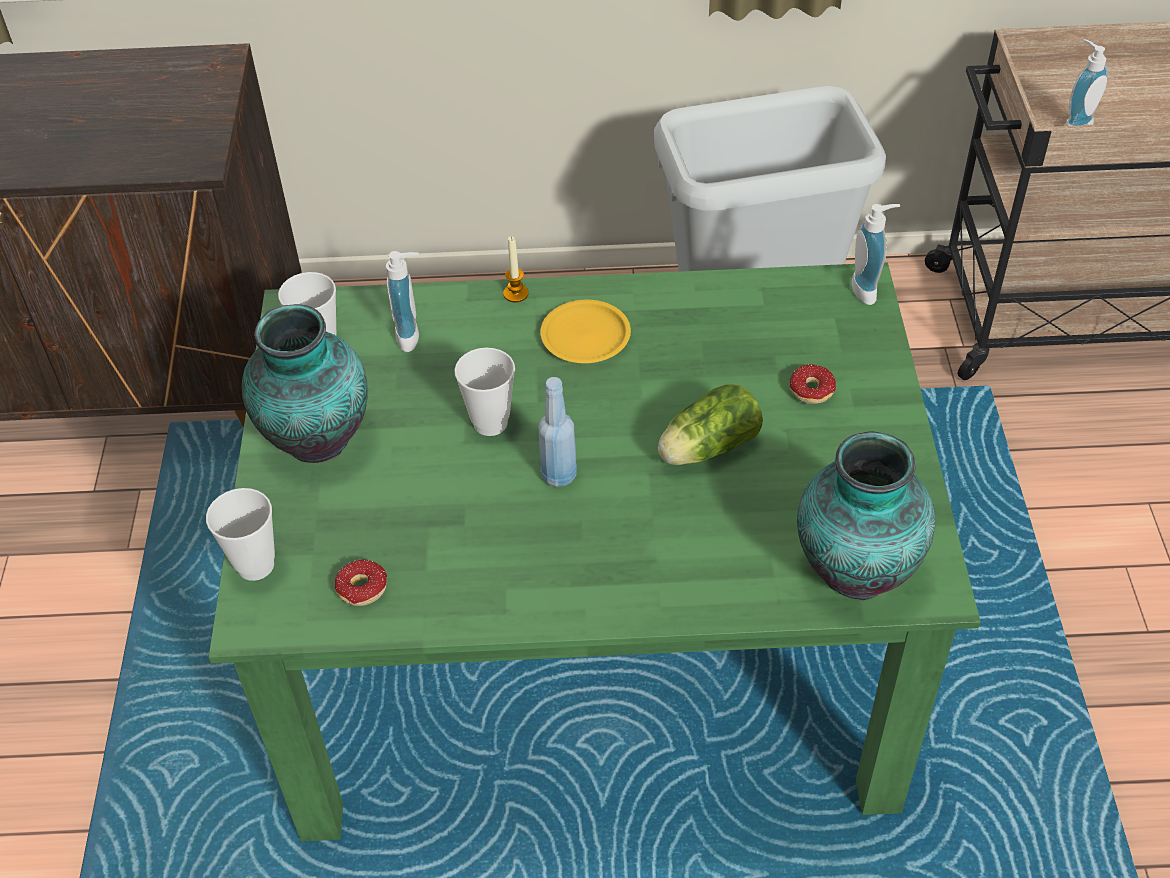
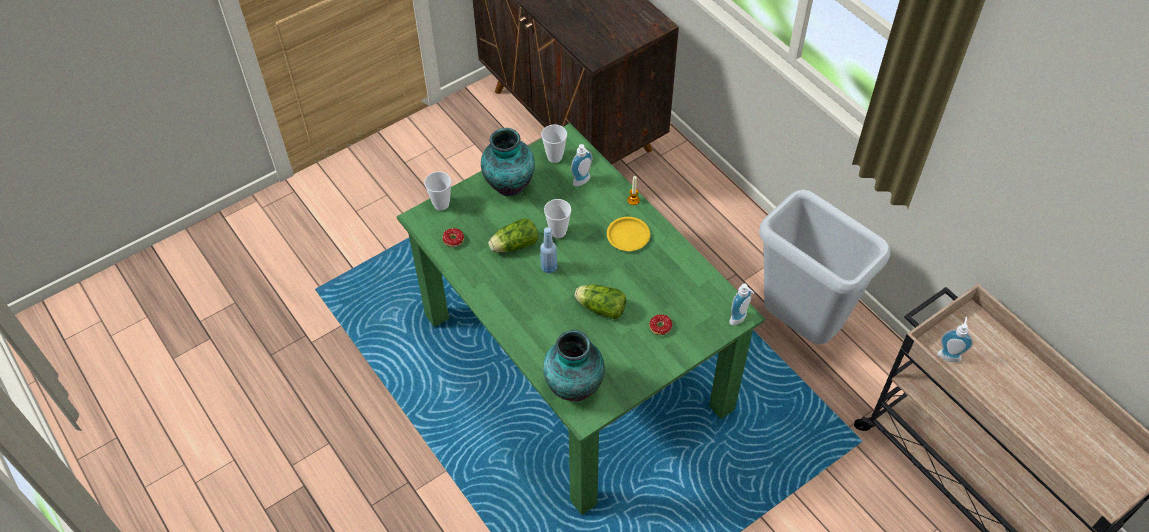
camera: 55 degrees right, 5 degrees up
none -> lettuce [488,219,538,252]

